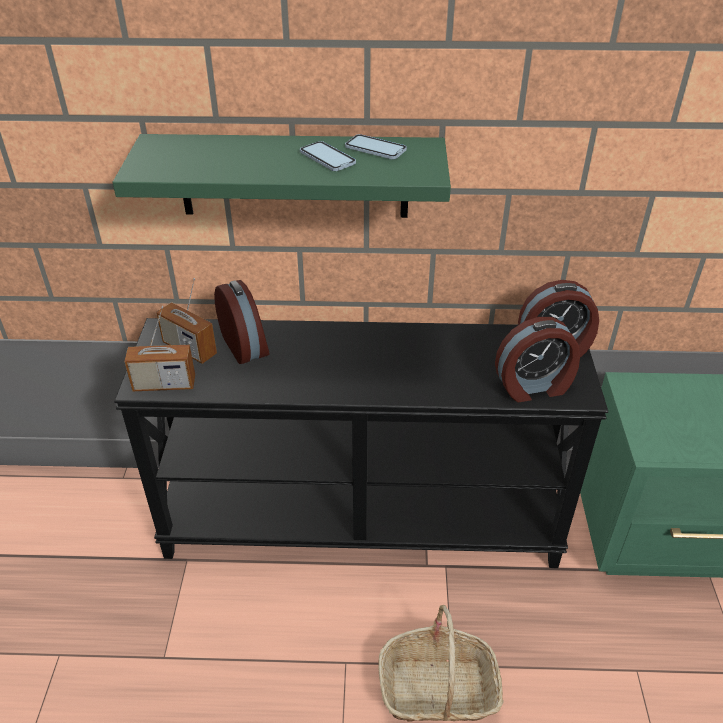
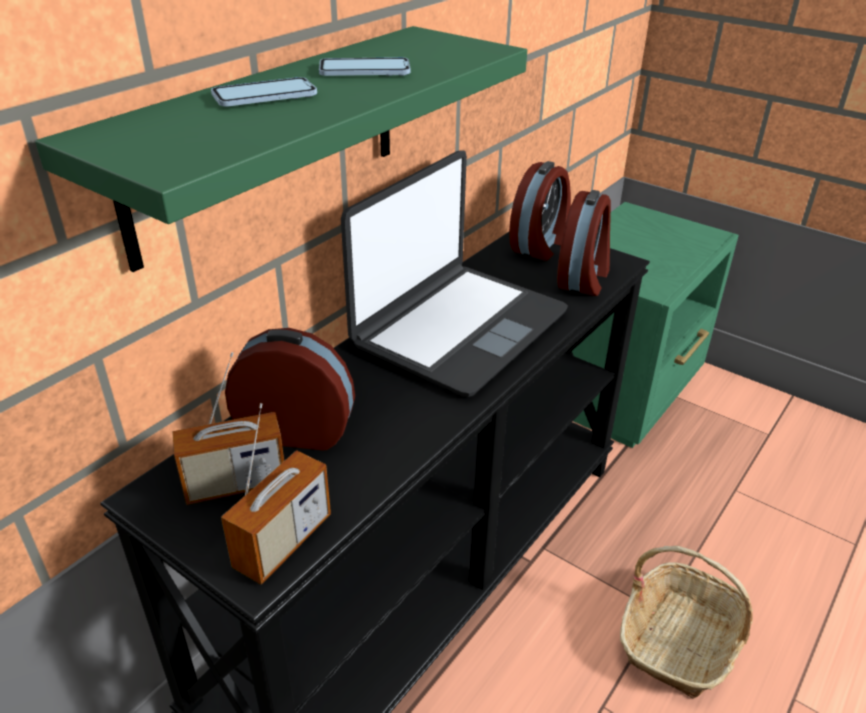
camera: 55 degrees left, 5 degrees down
phone [345,134,407,159] -> phone moved to [211,77,317,107]
none -> laptop [341,150,568,397]

